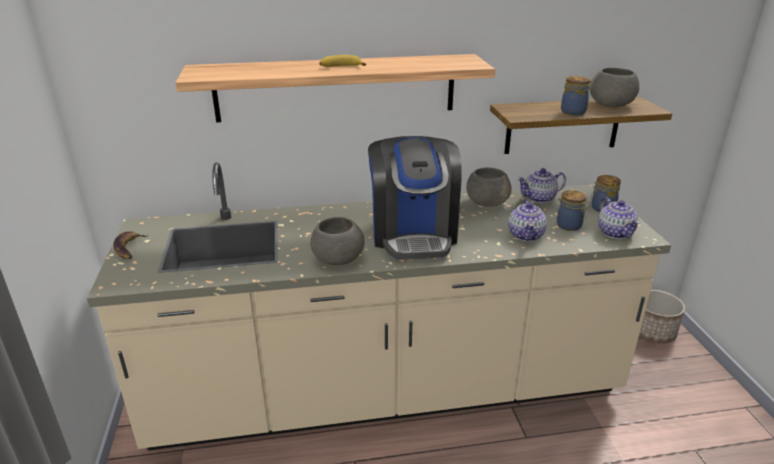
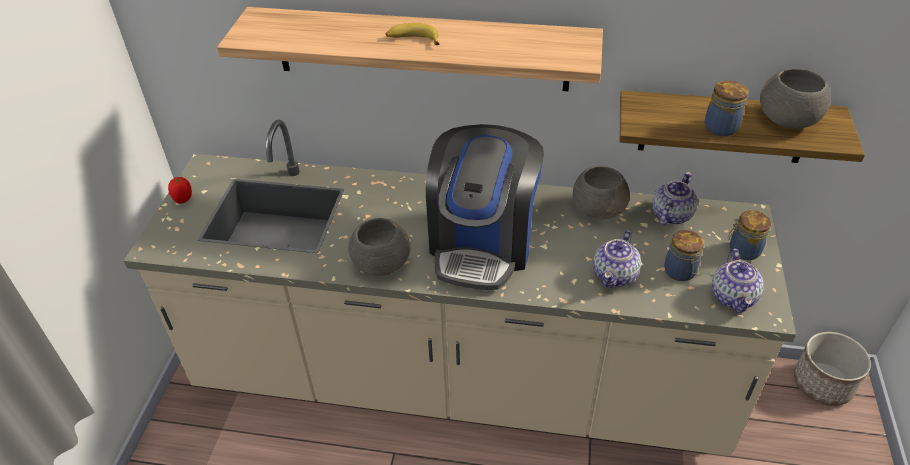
camera: 20 degrees right, 15 degrees up
banana [114,231,147,259] -> tomato [168,177,192,204]
teapot [517,168,566,203] -> teapot turned 120 degrees clockwise [652,172,698,226]

